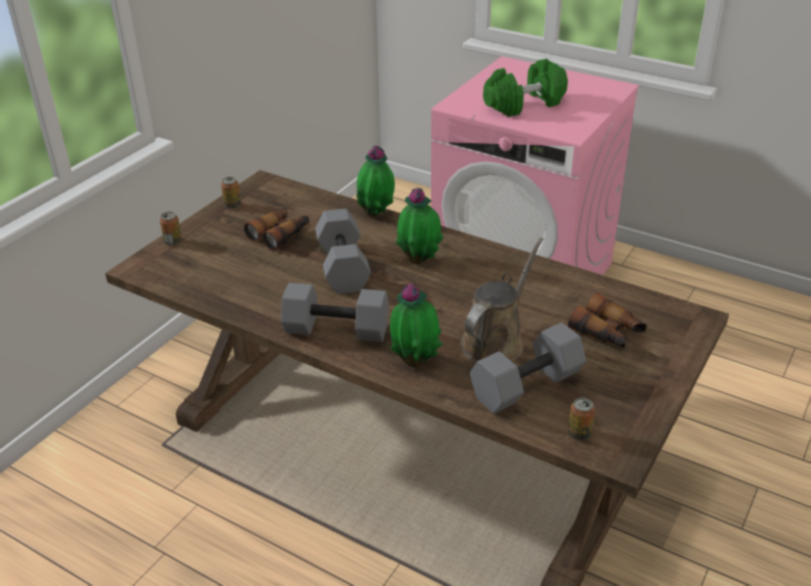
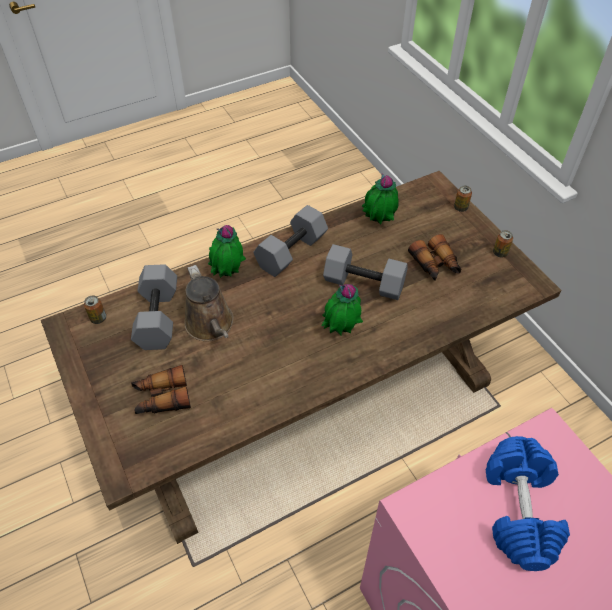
camera: 120 degrees right, 15 degrees up
potted plant [356,146,395,217] -> potted plant moved to [362,173,399,225]
green dumbbell [483,59,568,117] -> blue dumbbell [486,436,570,571]

